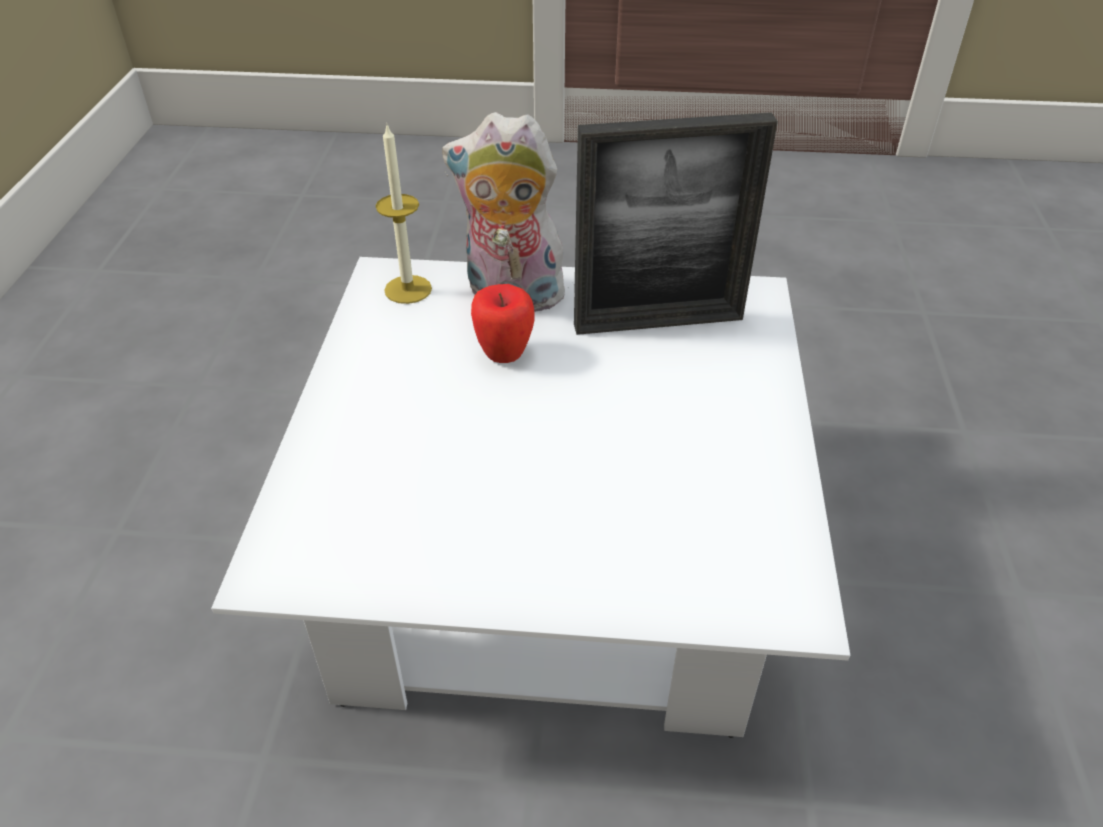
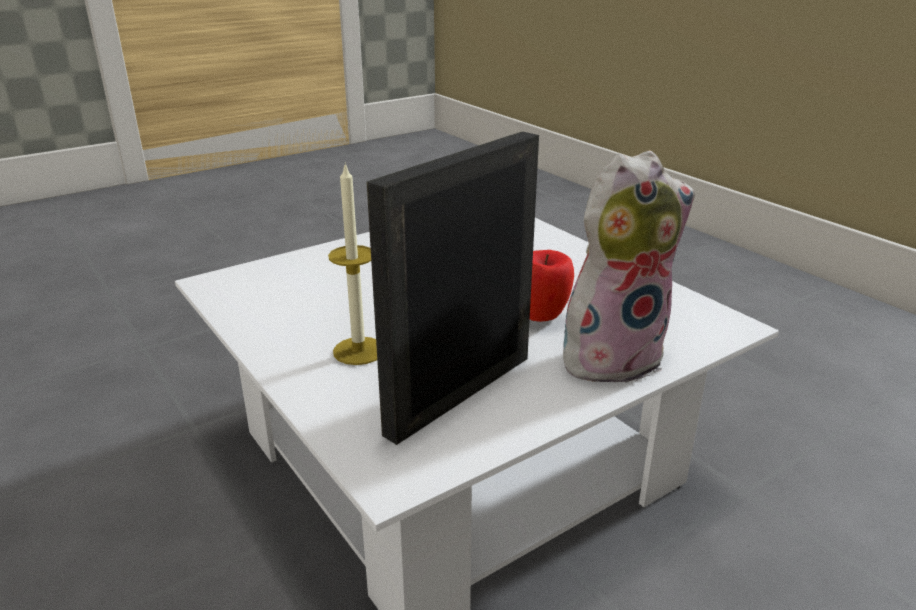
camera: 140 degrees right, 15 degrees down
candle [376,123,432,304] -> candle moved to [328,162,377,365]

